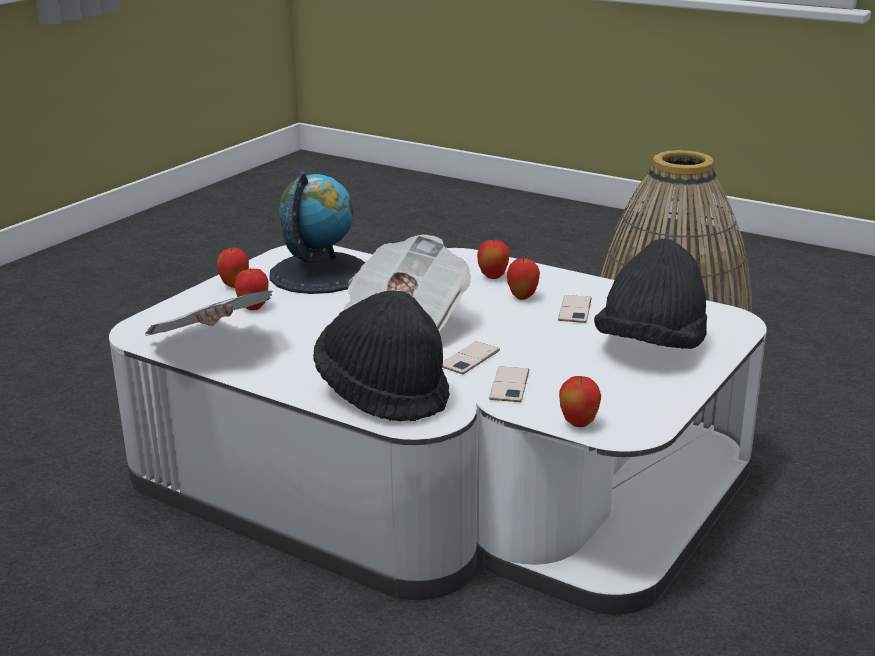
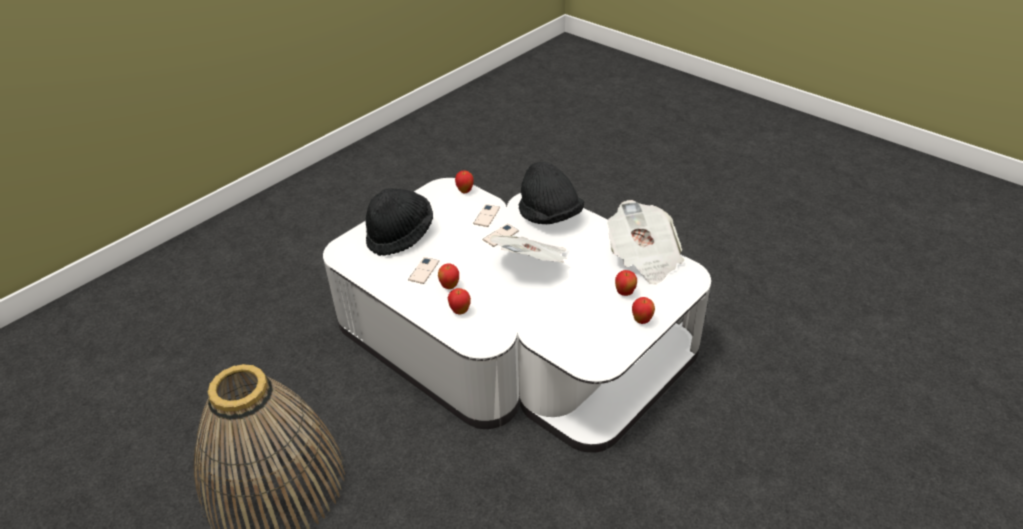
camera: 170 degrees left, 15 degrees up
globe [269,171,365,294] -> none

